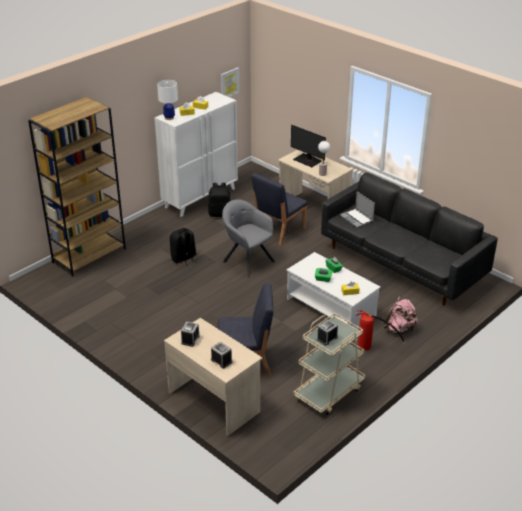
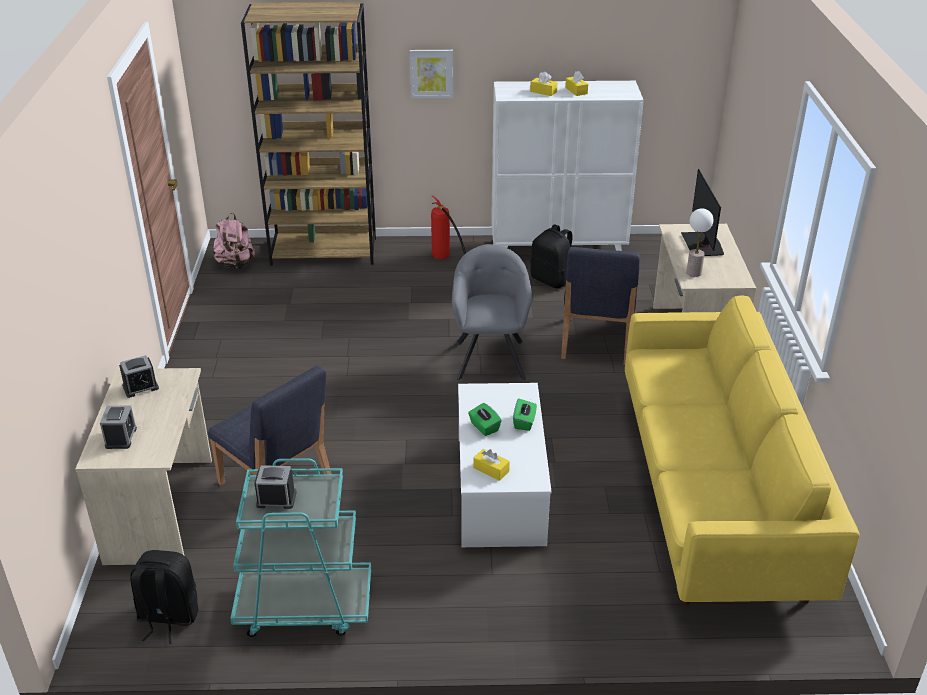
camera: 45 degrees right, 0 degrees up
white table lamp [157,80,178,120] -> none
black backpack [170,228,197,266] -> black backpack moved to [130,550,198,644]
picture [221,68,240,97] -> picture moved to [410,50,453,98]
blue chair [252,173,307,246] -> blue chair turned 75 degrees counterclockwise [561,247,640,365]
beige cart [294,313,366,415] -> turquoise cart [230,458,371,637]
black sofa [321,172,498,305] -> yellow sofa [625,295,860,606]
laptop [340,191,375,228] -> none
fire extinguisher [356,310,405,351] -> fire extinguisher moved to [431,196,466,259]
pink backpack [384,296,418,334] -> pink backpack moved to [213,213,255,270]

